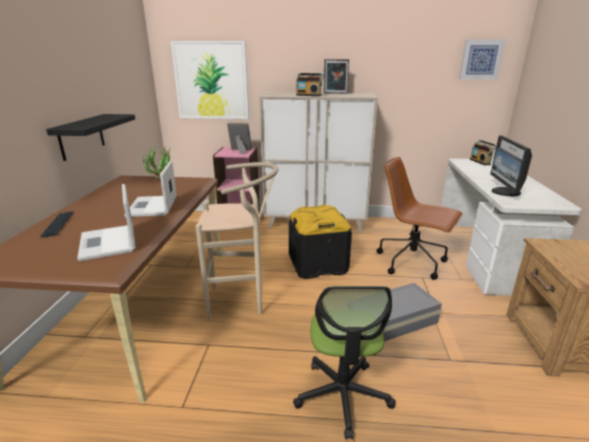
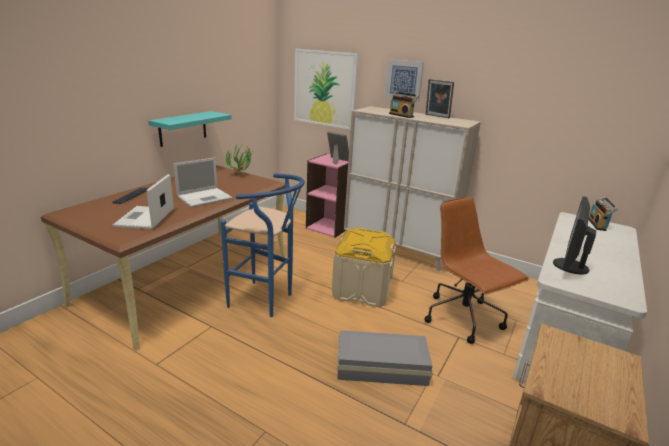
camera: 25 degrees right, 0 degrees up
black shelf [46,114,135,161] -> turquoise shelf [148,111,232,147]
laptop [124,161,177,217] -> laptop turned 150 degrees counterclockwise [173,158,232,208]
beige stool [196,162,279,321] -> blue stool [221,174,305,317]
black storage box [289,205,352,279] -> beige storage box [332,228,396,307]
office chair [293,286,396,439] -> none
picture [459,39,505,79] -> picture moved to [385,59,424,102]

